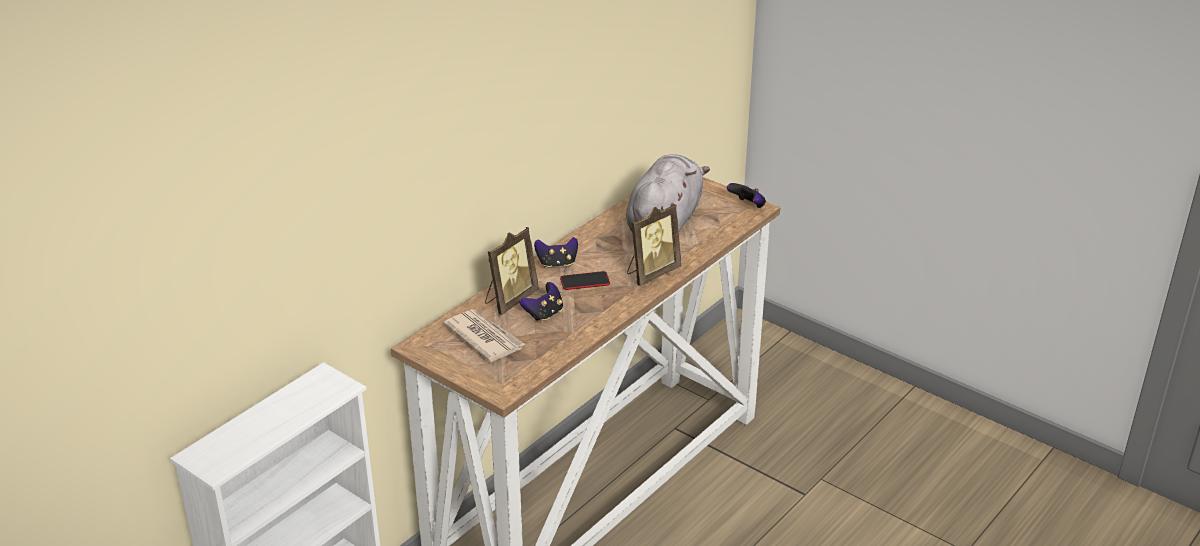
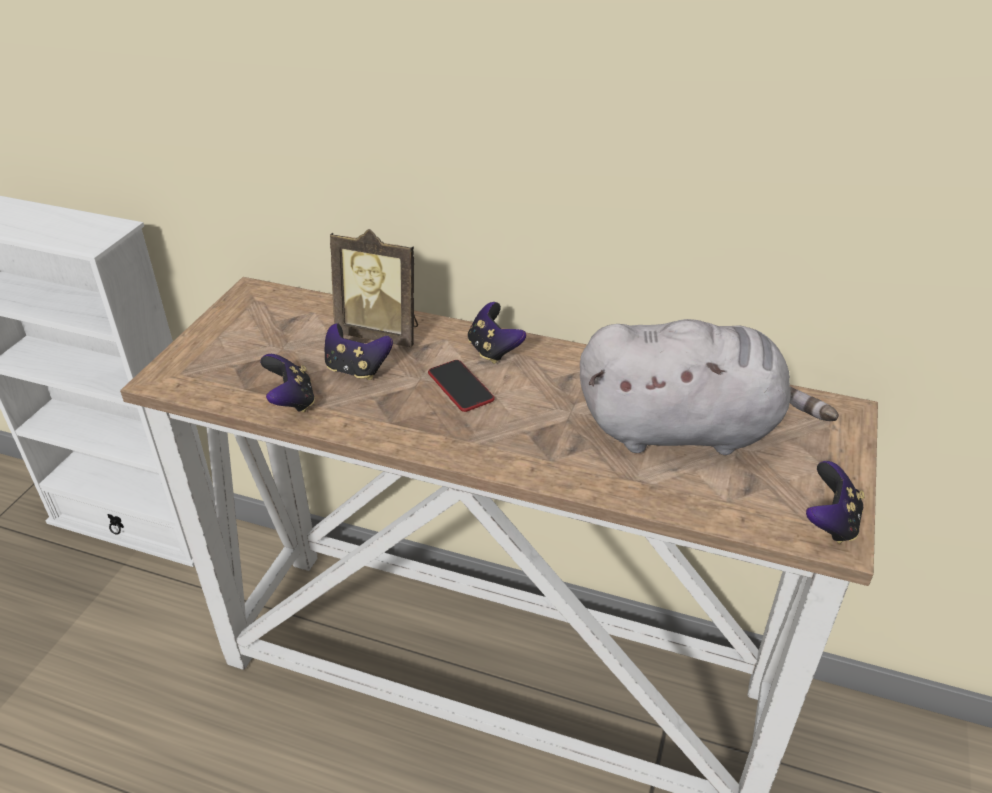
camera: 70 degrees right, 5 degrees up
newspaper [444,309,526,362] -> none
picture frame [627,204,681,286] -> none
none -> game controller [260,354,315,413]

